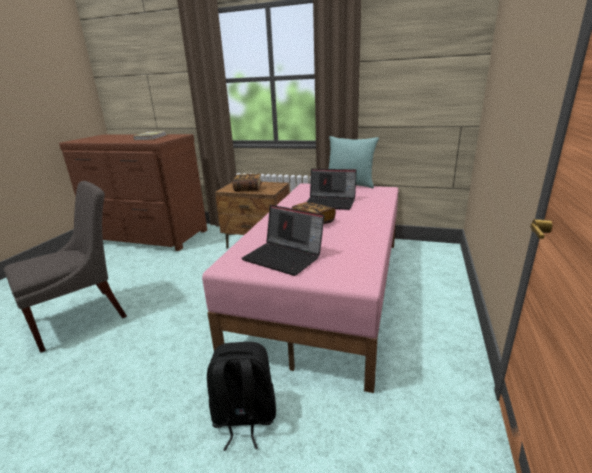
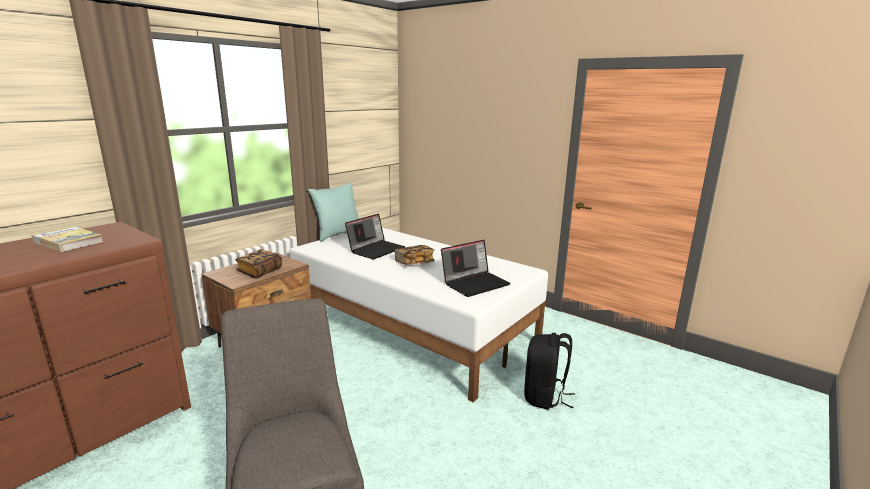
camera: 70 degrees left, 5 degrees down
pink bed [202,183,399,393] -> white bed [289,228,548,402]

